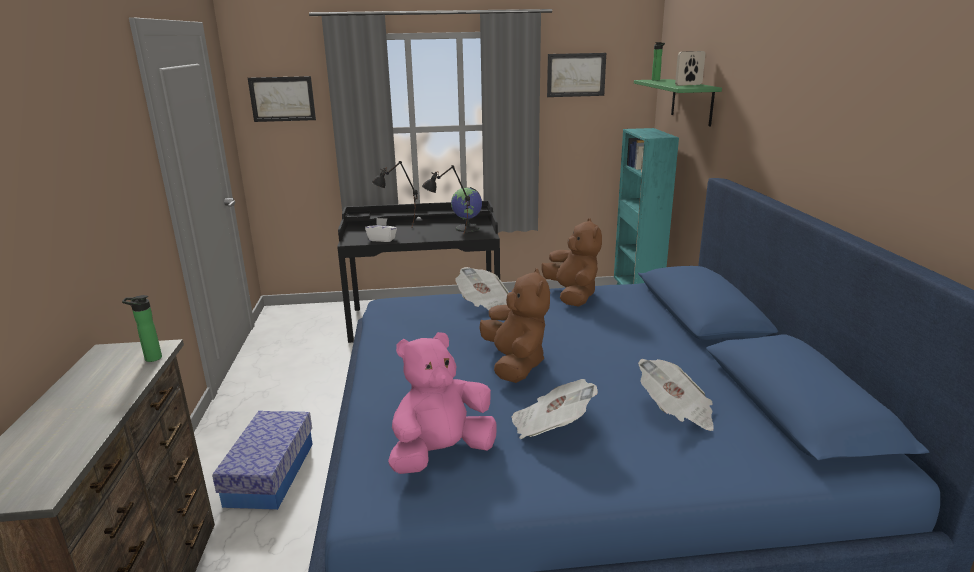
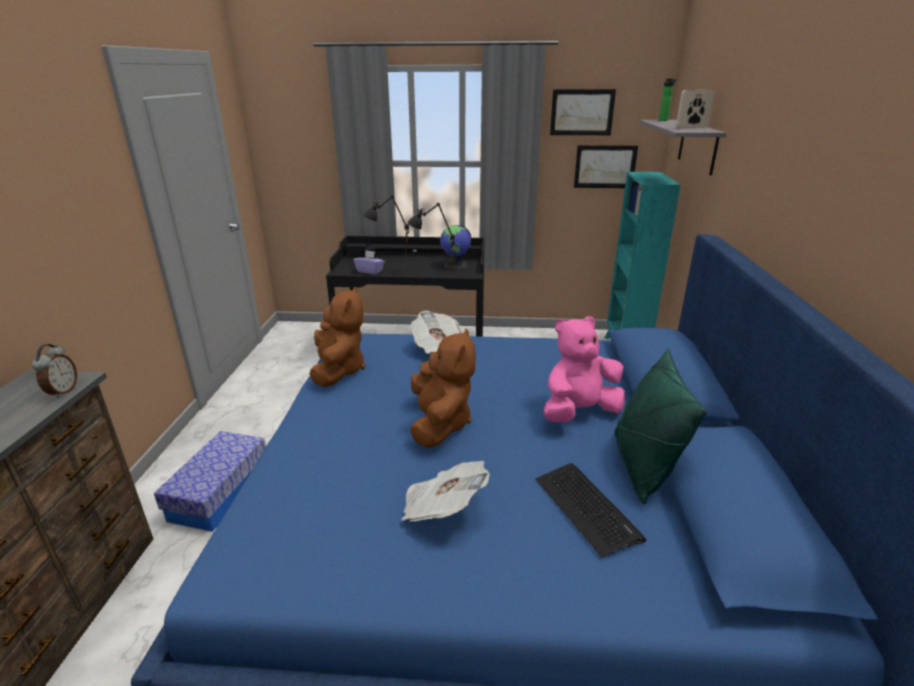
camera: 10 degrees right, 5 degrees up
bottle [122,295,162,362] -> alarm clock [32,344,77,398]
picture [248,76,316,122] -> picture moved to [574,145,638,188]
white tissue box [365,218,397,242] -> purple tissue box [354,250,385,275]
pink plush toy [388,332,497,474] -> pink plush toy moved to [544,316,625,422]
brown plush toy [541,218,602,307] -> brown plush toy moved to [310,287,365,387]
green shelf [634,79,722,127] -> grey shelf [640,120,726,175]
newspaper [638,359,714,431] -> keyboard [536,463,646,558]
none -> green pillow [615,349,707,504]

